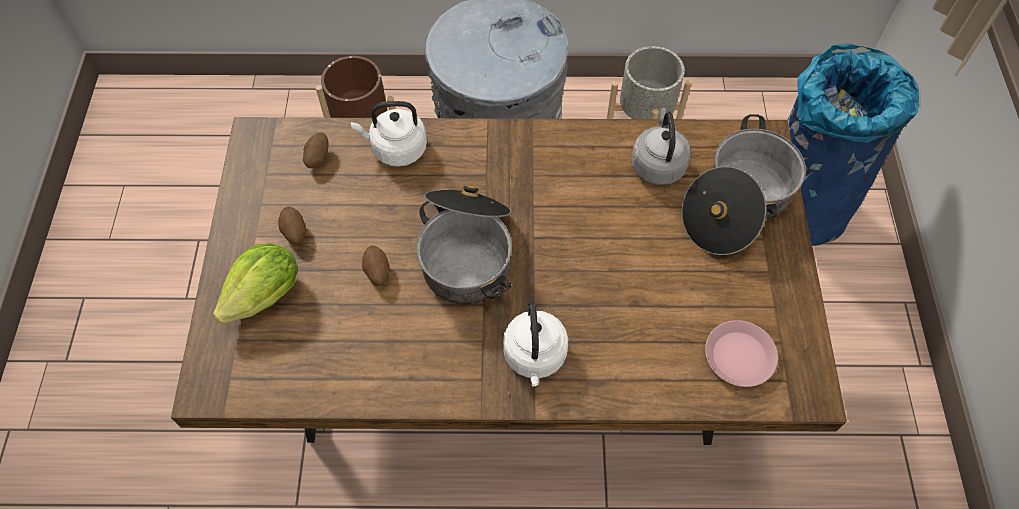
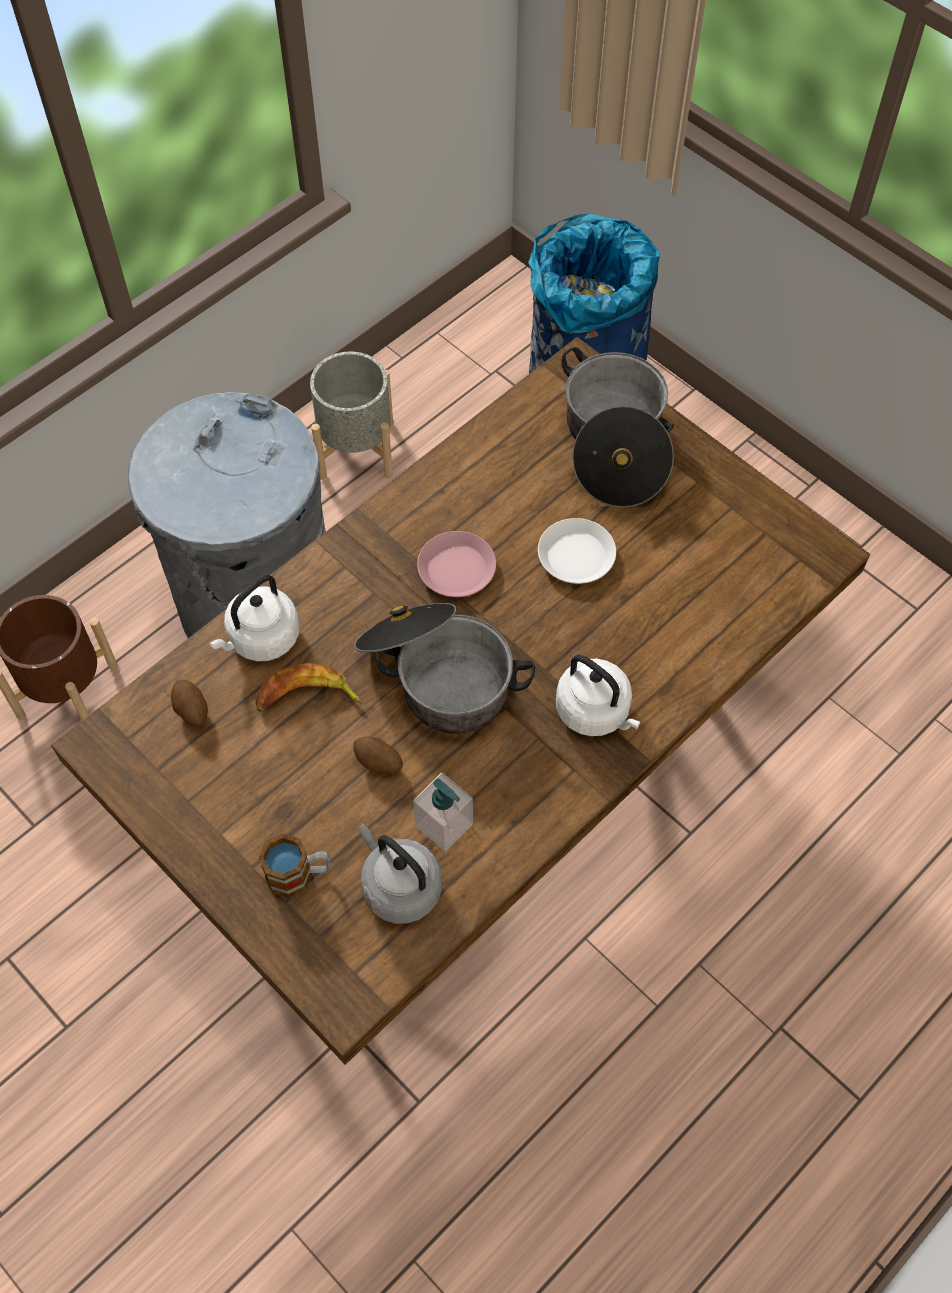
camera: 45 degrees left, 0 degrees up
lettuce [213,243,297,324] -> mug [258,833,331,898]
potato [278,207,306,245] -> none
grey kettle [631,108,691,185] -> grey kettle moved to [358,823,441,924]
pink plate [705,320,778,387] -> pink plate moved to [417,531,496,597]
none -> banana [256,663,362,712]
none -> soap dispenser [413,773,473,851]
none -> white plate [538,518,616,584]

